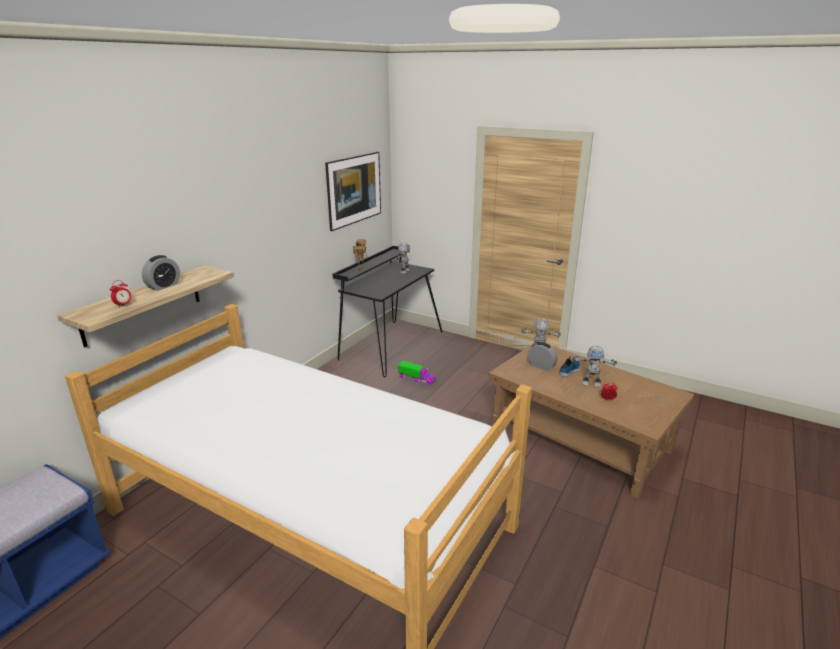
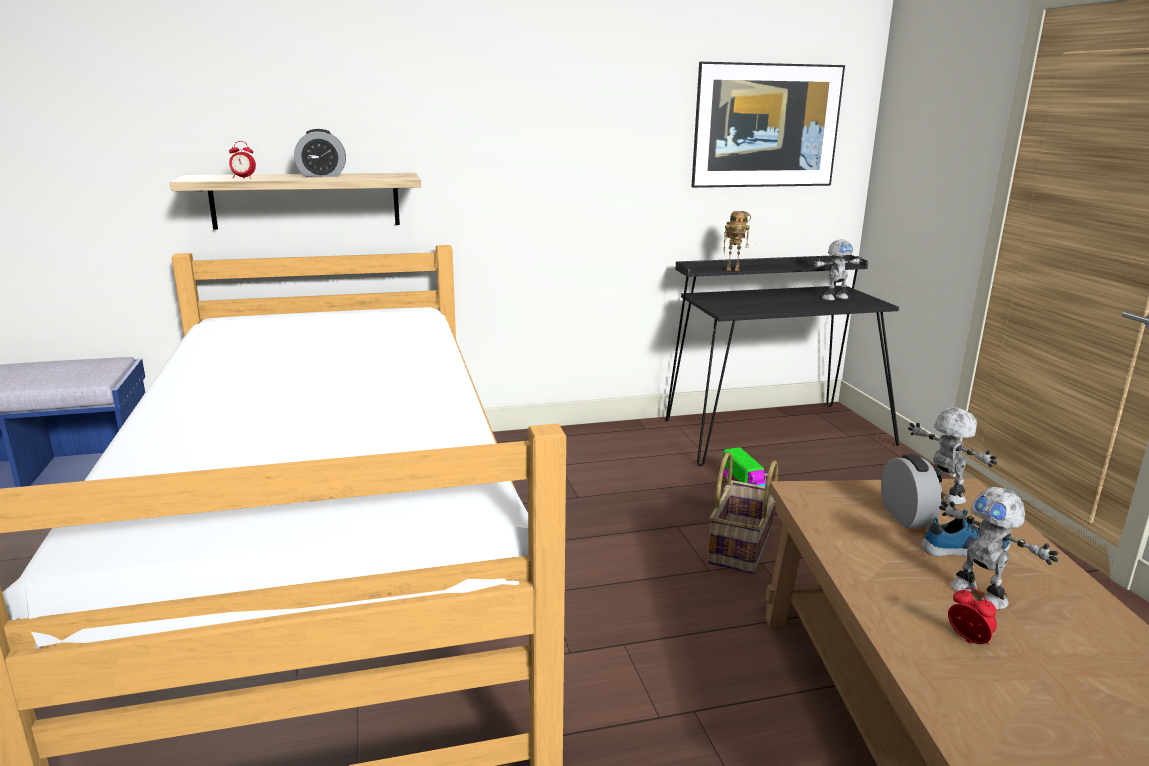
camera: 45 degrees right, 5 degrees down
none -> basket [708,452,778,574]

